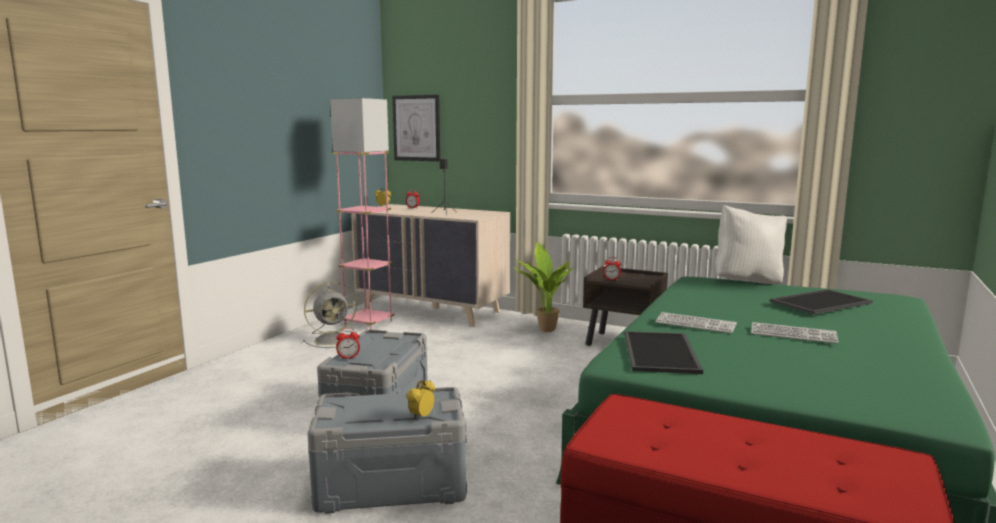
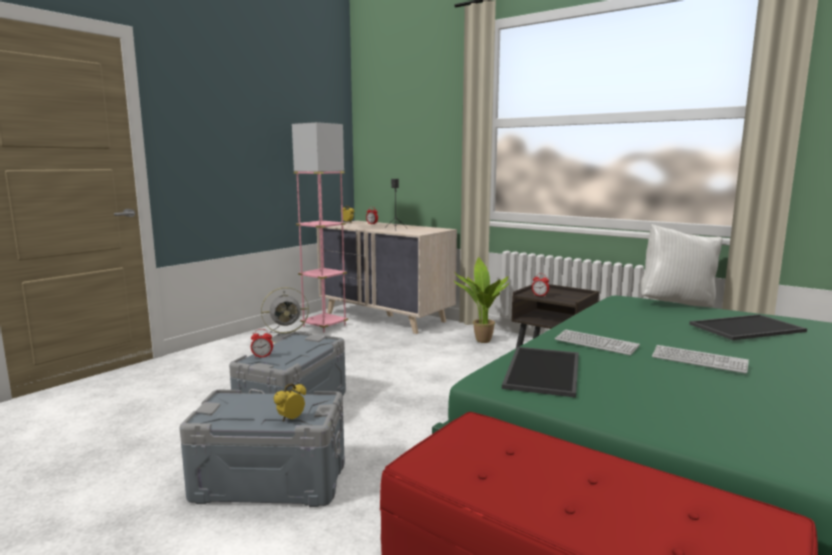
camera: 10 degrees right, 0 degrees up
picture [392,95,440,161] -> none

